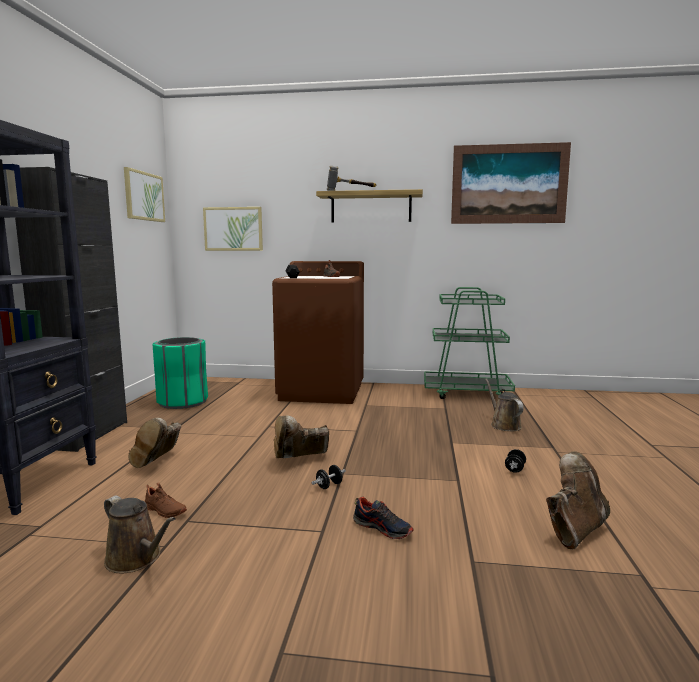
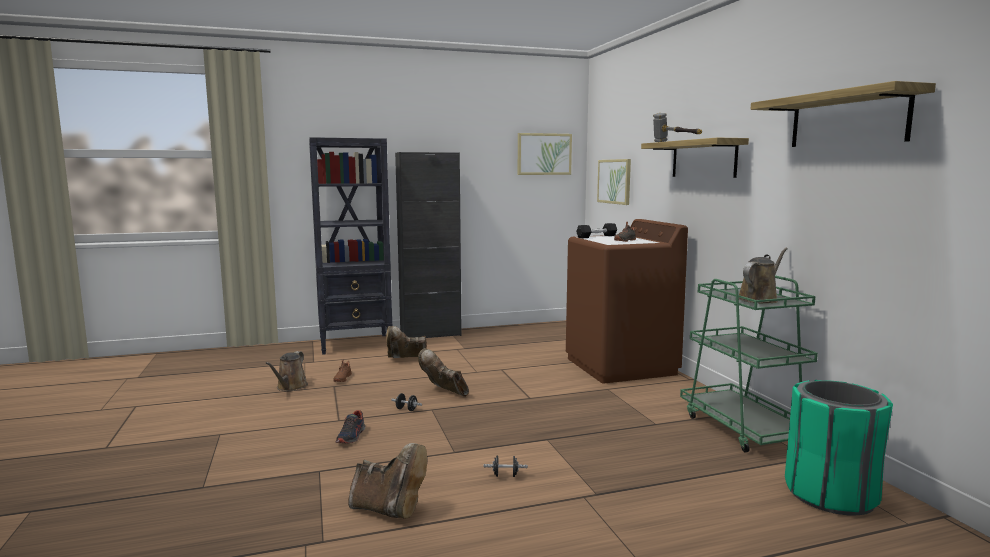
camera: 65 degrees right, 0 degrees up
green trash can [153,337,208,409] -> green trash can moved to [785,380,893,516]
picture [451,142,571,224] -> shelf [750,81,936,147]
brown watering can [485,379,523,431] -> brown watering can moved to [739,248,788,303]

